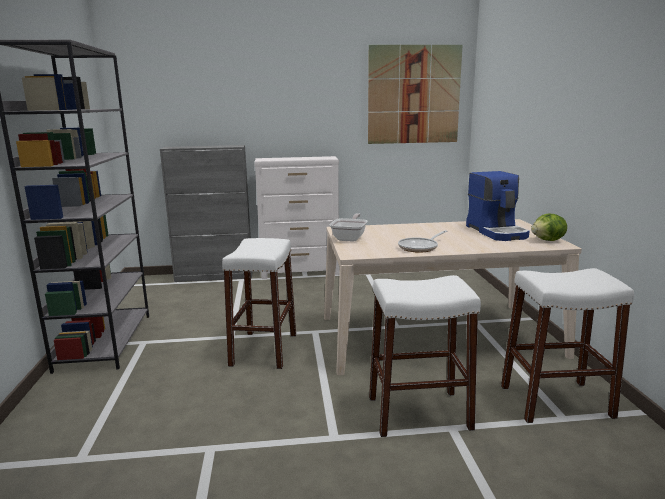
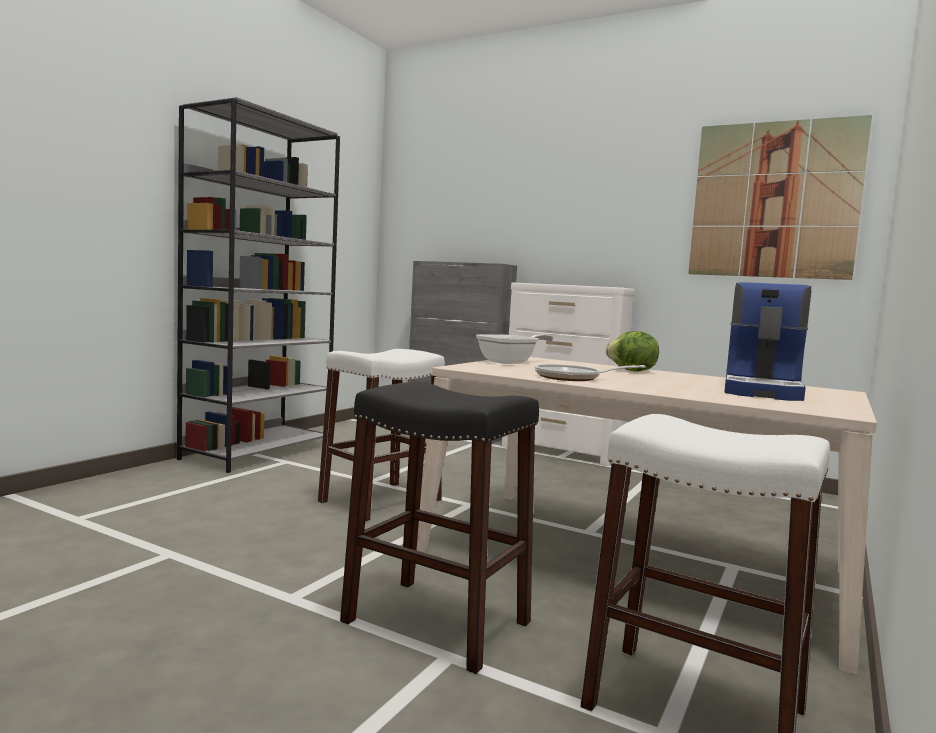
camera: 35 degrees right, 10 degrees down
white stool [369,275,481,437] -> black stool [340,382,539,674]
lettuce [531,214,567,241] -> lettuce moved to [605,331,659,372]

